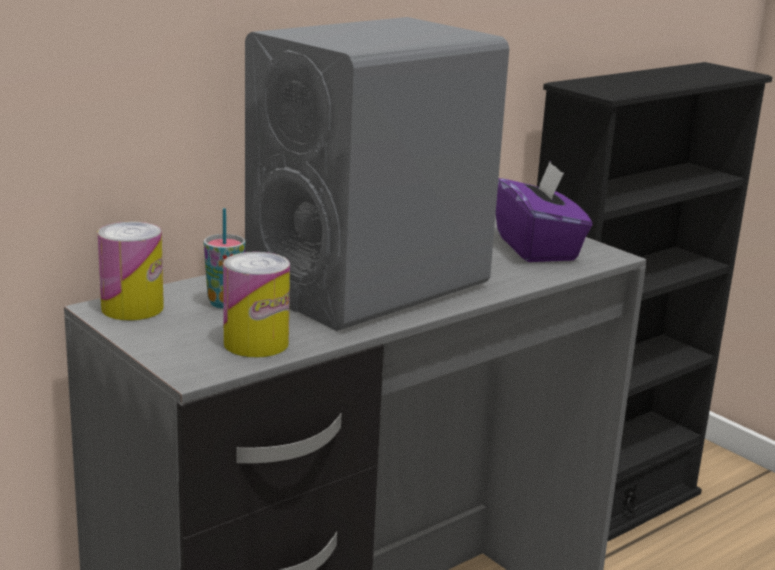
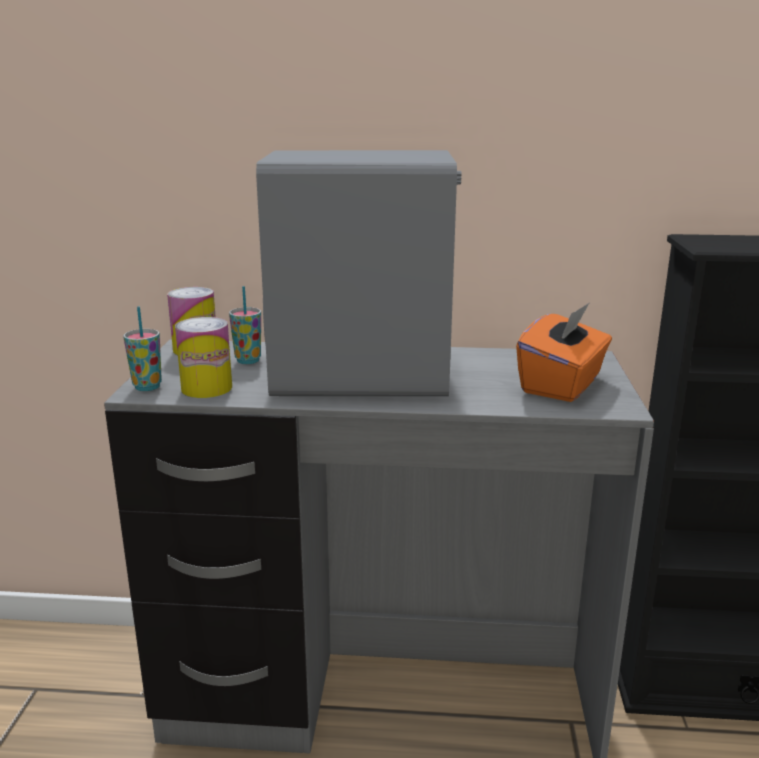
camera: 45 degrees right, 0 degrees up
purple tissue box [496,161,592,262] -> orange tissue box [516,303,612,402]
none -> cup [123,306,162,391]

